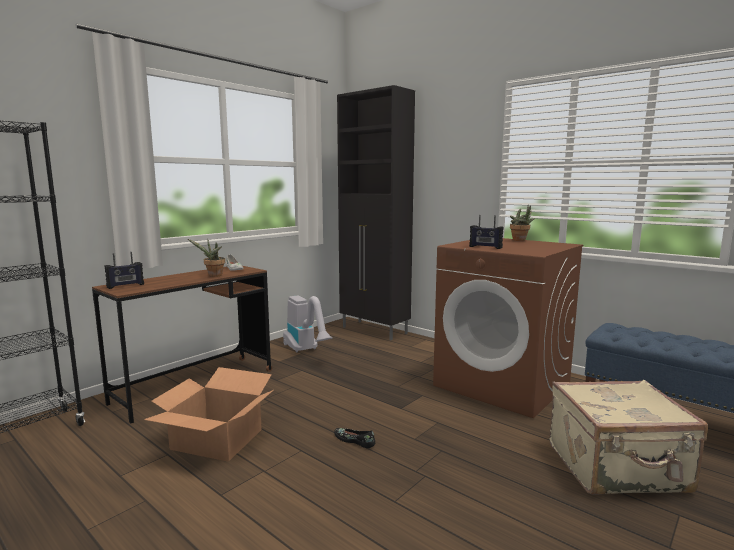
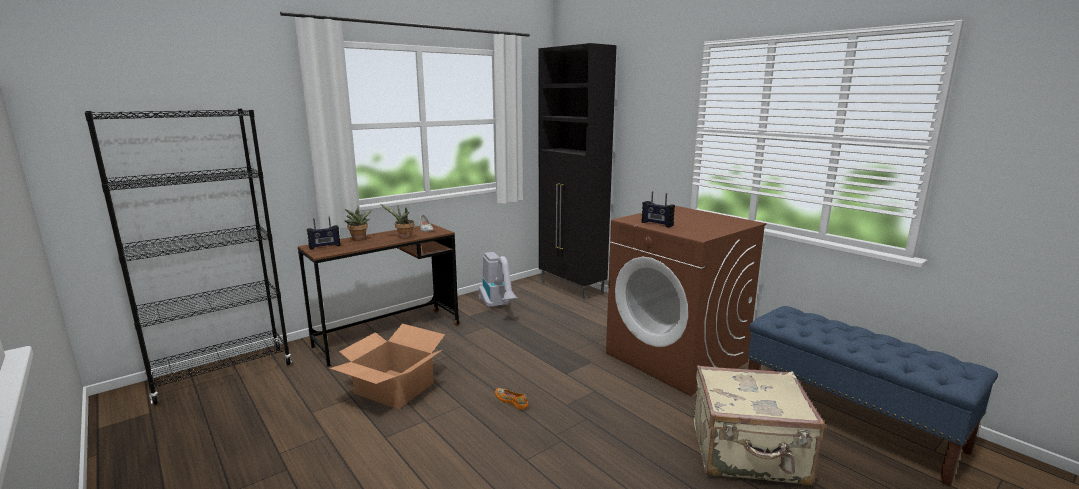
camera: 10 degrees right, 5 degrees up
black shoe [334,428,375,448] -> orange shoe [495,388,528,410]
potted plant [510,205,534,241] -> potted plant moved to [345,206,372,241]

